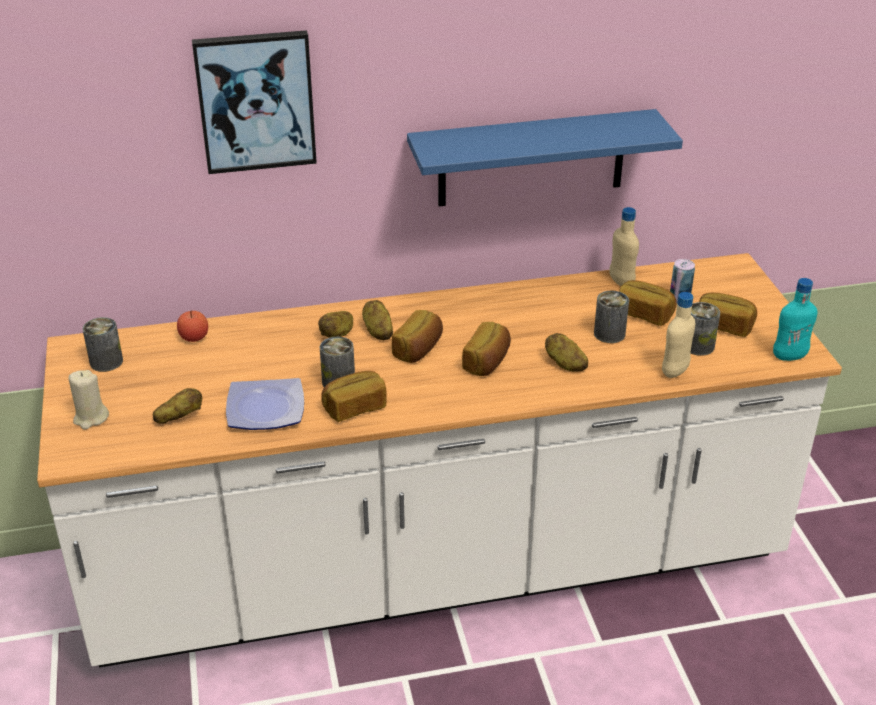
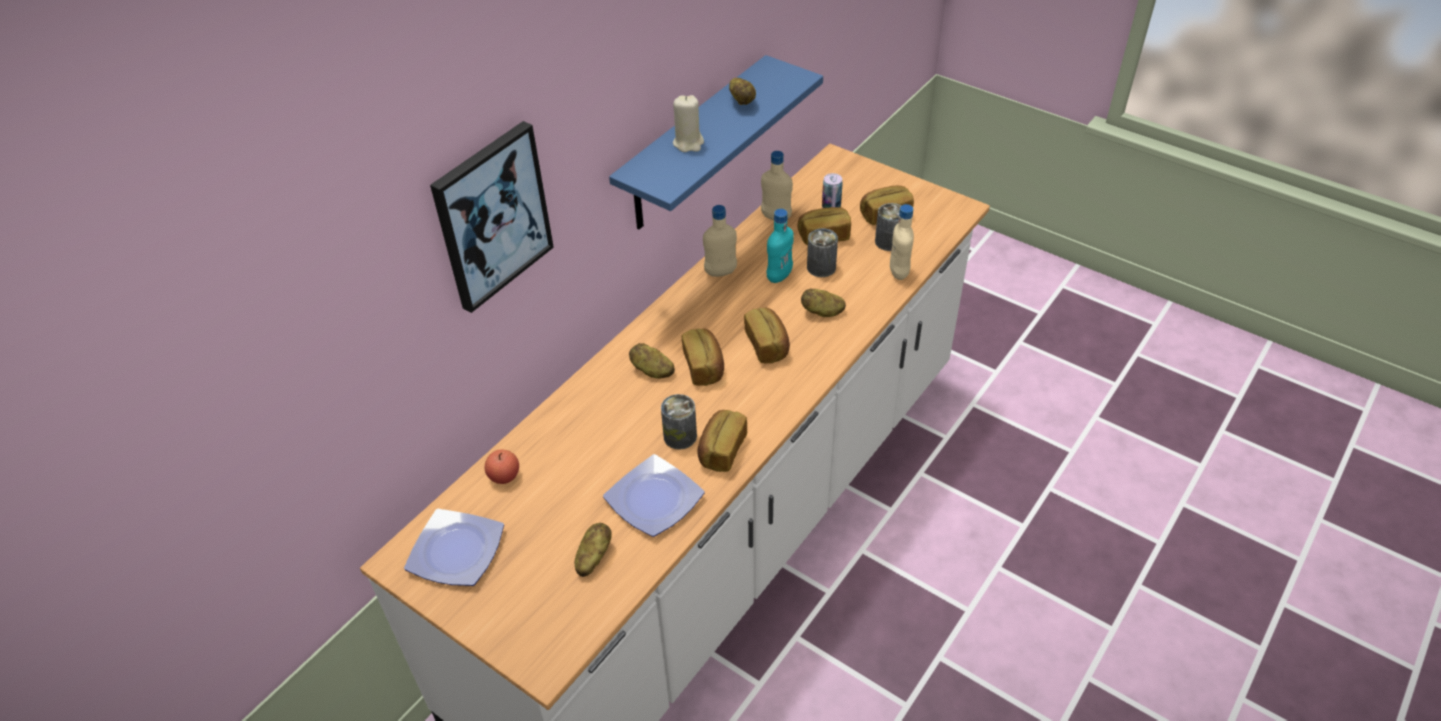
camera: 40 degrees left, 10 degrees up
beige candle [68,370,109,430] -> beige candle moved to [673,95,704,152]
can [82,317,123,372] -> plate [404,509,504,586]
potato [318,311,353,338] -> potato moved to [729,78,756,105]
turquoise bottle [773,278,818,361] -> turquoise bottle moved to [767,209,794,283]
none -> beige bottle [703,205,737,277]

